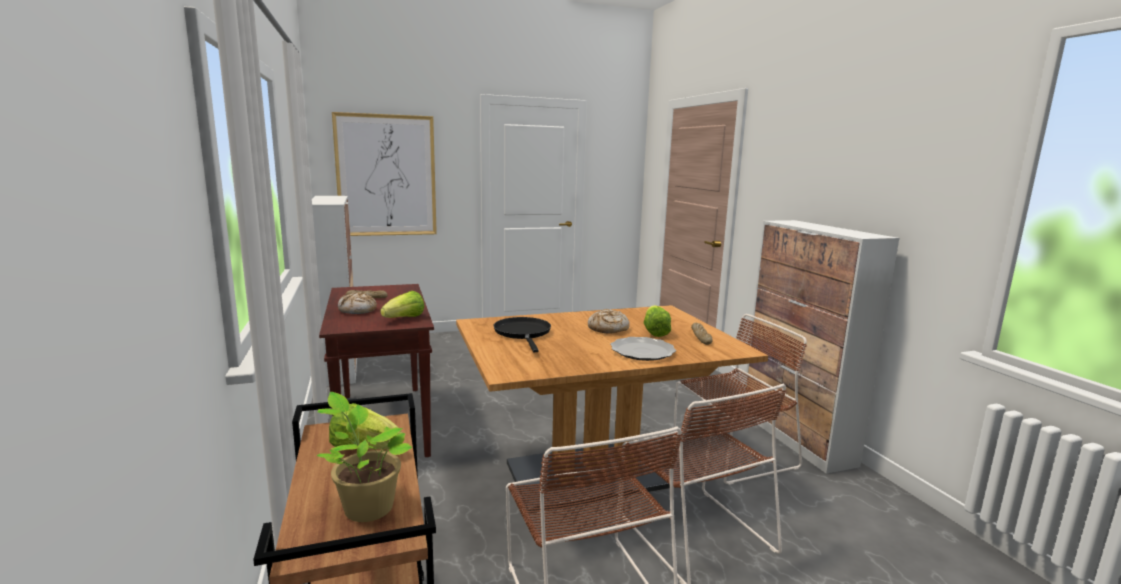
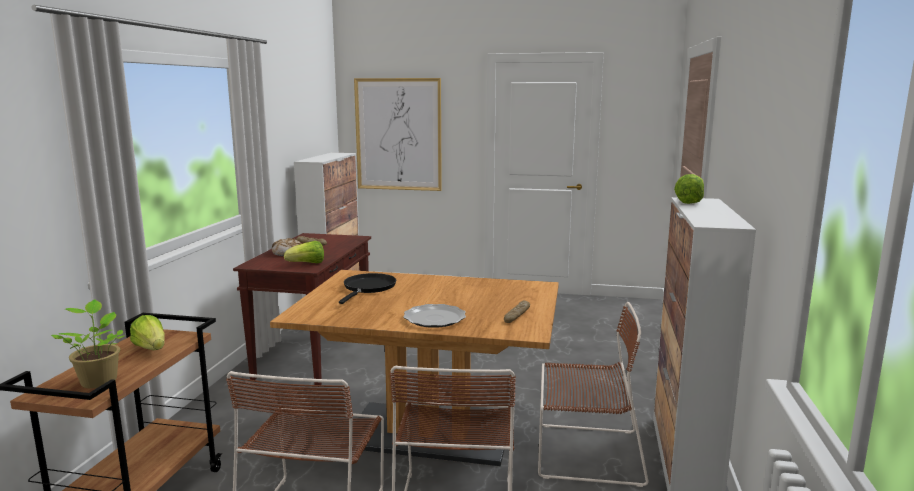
camera: 30 degrees right, 0 degrees up
bread [588,309,630,334] -> none
lettuce [644,305,671,337] -> lettuce moved to [674,174,704,204]

